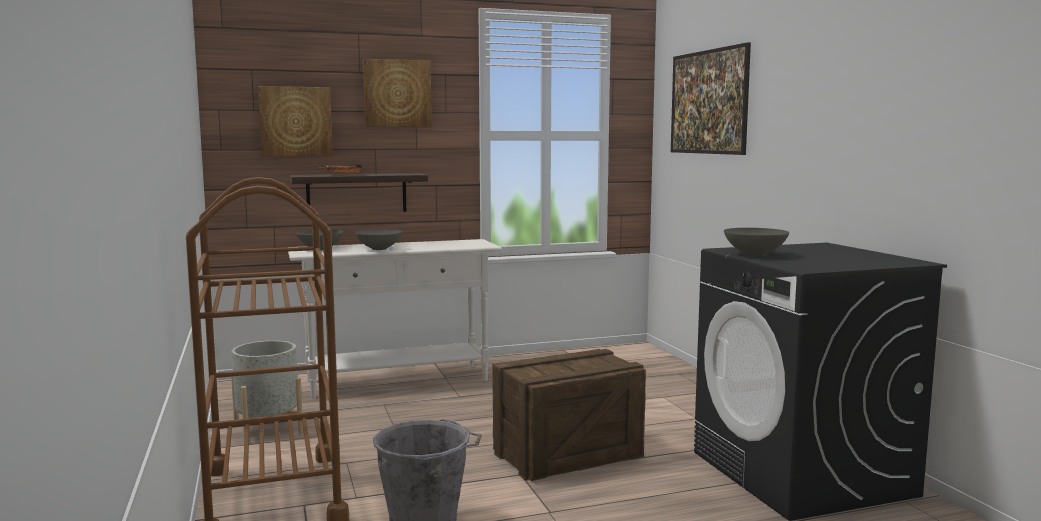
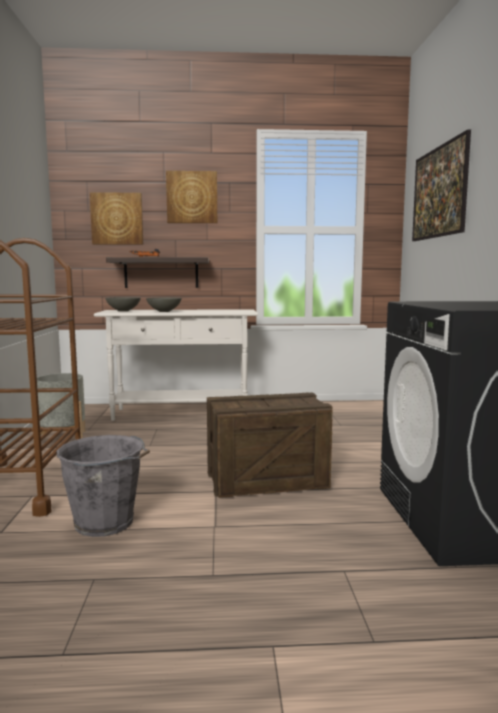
camera: 15 degrees right, 0 degrees up
grey bowl [724,228,789,256] -> none

